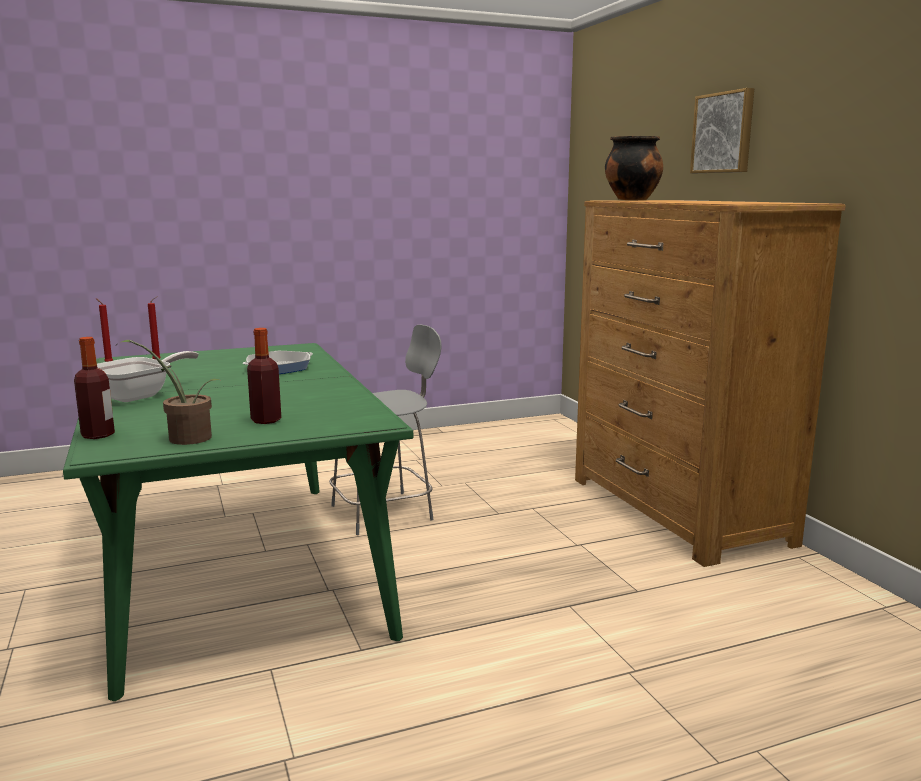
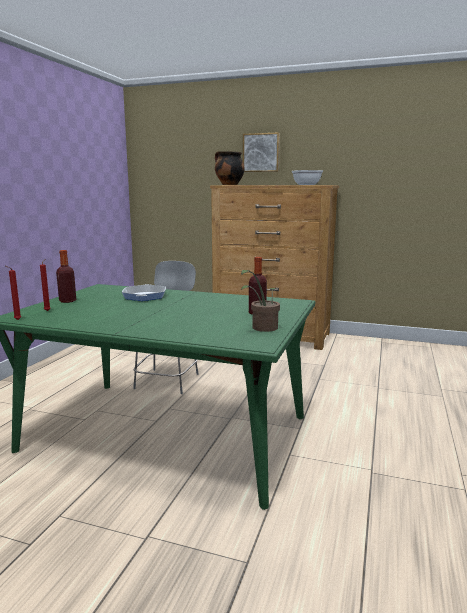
camera: 50 degrees left, 0 degrees up
bottle [74,337,115,439] -> bottle moved to [56,250,76,303]
frying pan [97,351,199,402] -> frying pan moved to [292,170,323,185]

